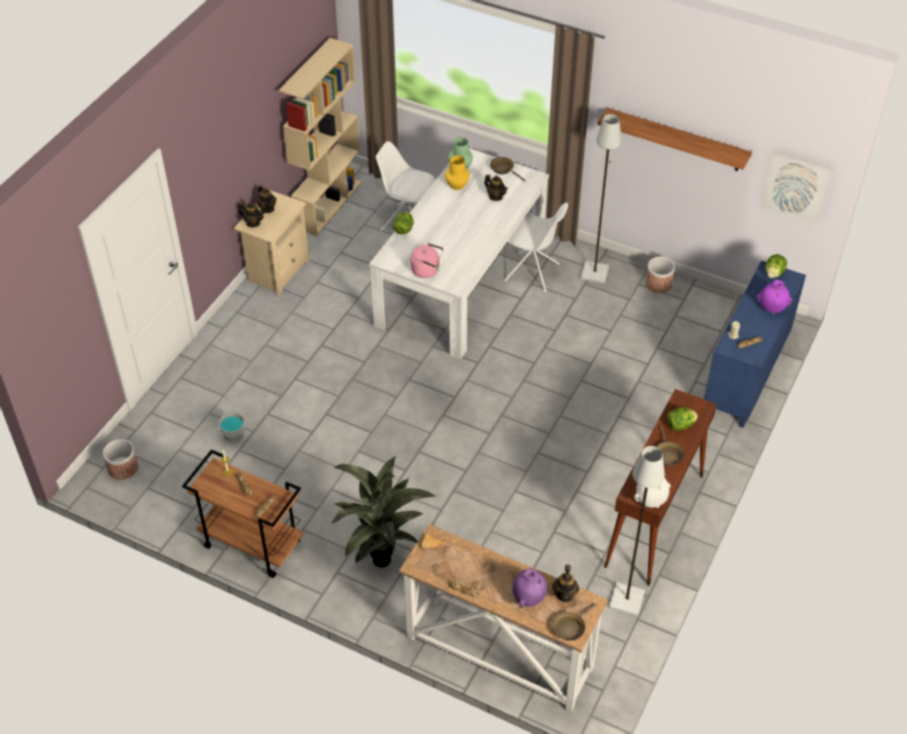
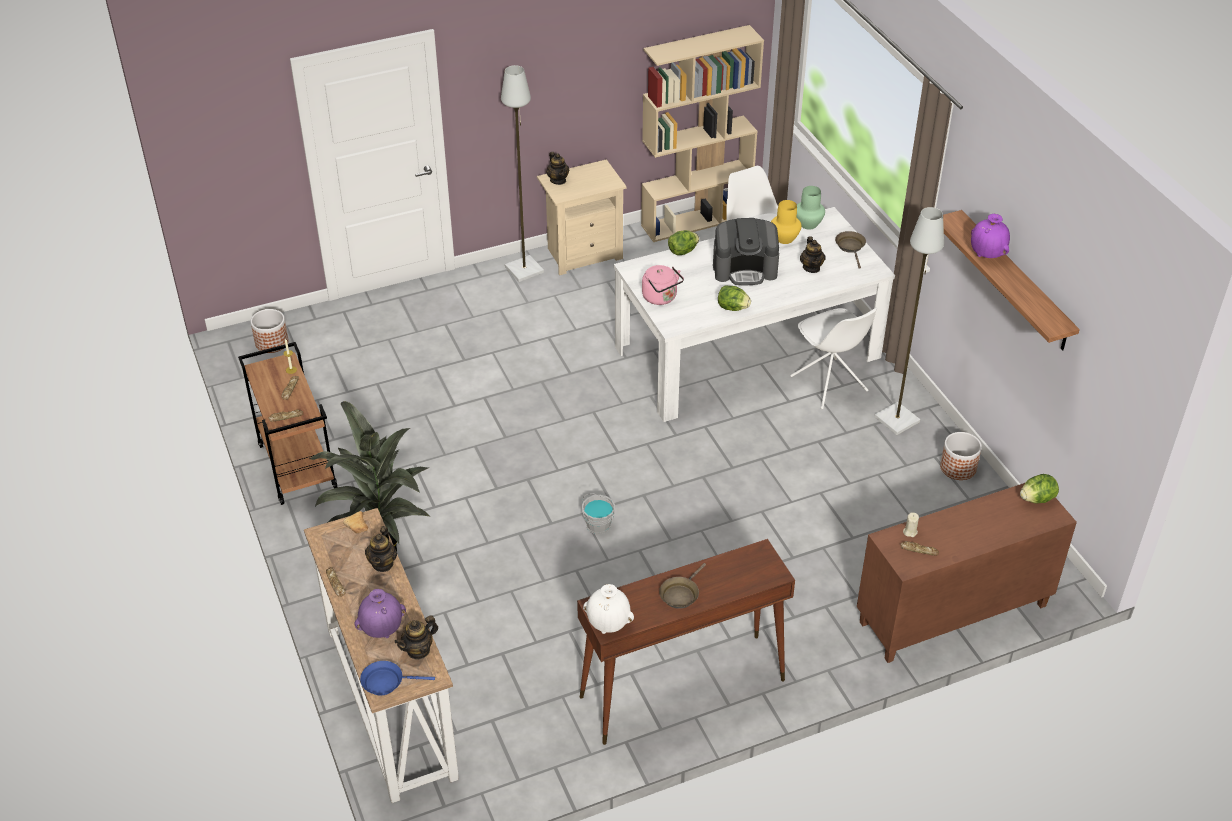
camera: 40 degrees right, 5 degrees down
grey bucket [217,412,245,444] -> grey bucket moved to [581,493,615,534]
teapot [257,185,276,213] -> teapot moved to [365,526,397,572]
brown frying pan [552,603,597,640] -> blue frying pan [360,661,435,696]
grey floor lamp [609,446,665,616] -> grey floor lamp moved to [501,65,544,282]
lettuce [667,408,698,431] -> lettuce moved to [718,286,751,311]
blue cabinet [704,260,806,428] -> brown cabinet [857,483,1077,663]
purple vase [757,280,792,314] -> purple vase moved to [971,214,1010,258]
picture [760,150,833,225] -> none
none -> coffee machine [713,218,779,285]

